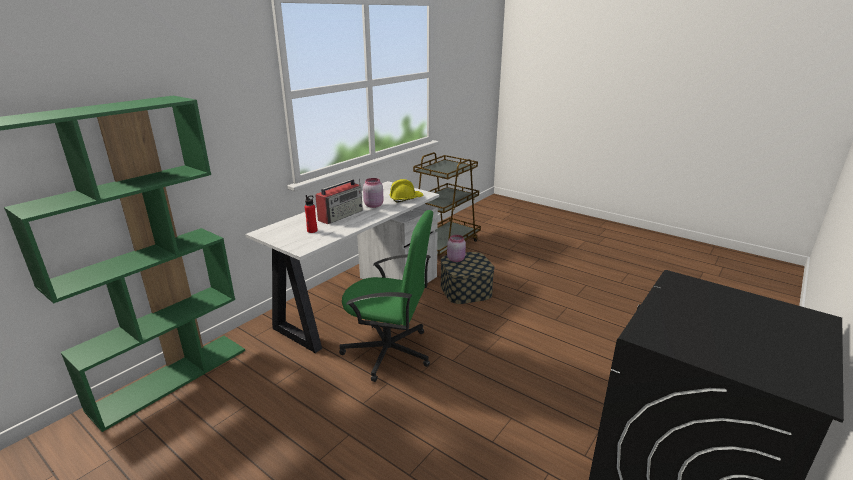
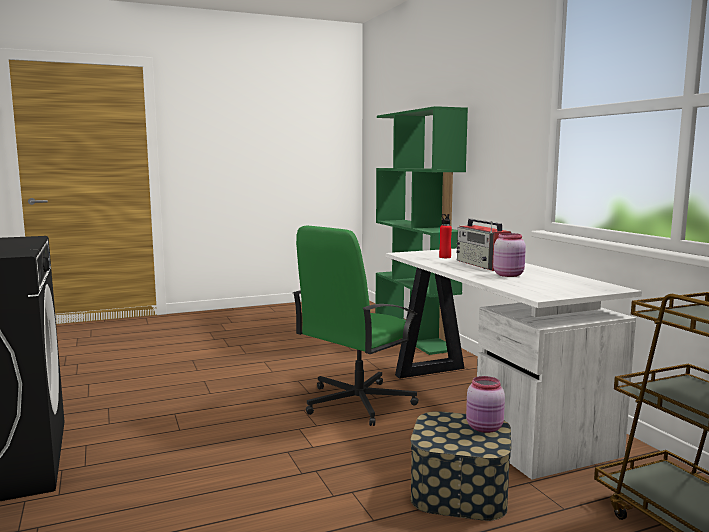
camera: 120 degrees right, 15 degrees down
yellow hard hat [389,179,424,203] -> none

